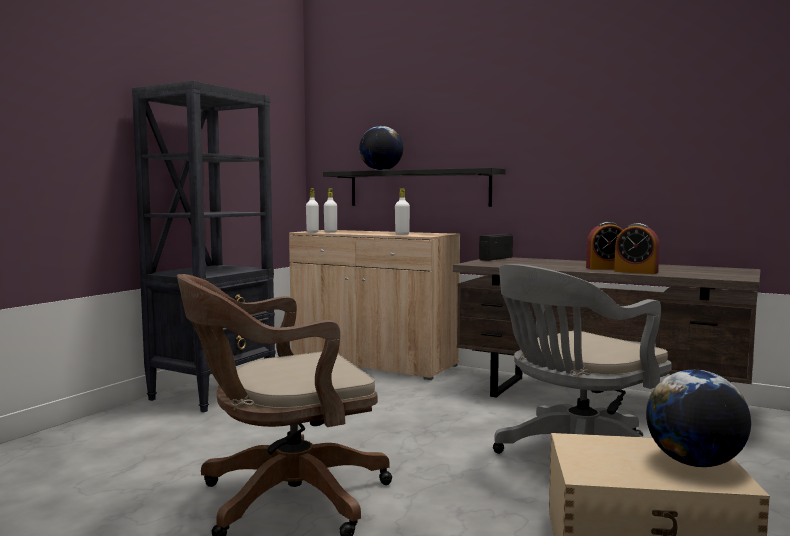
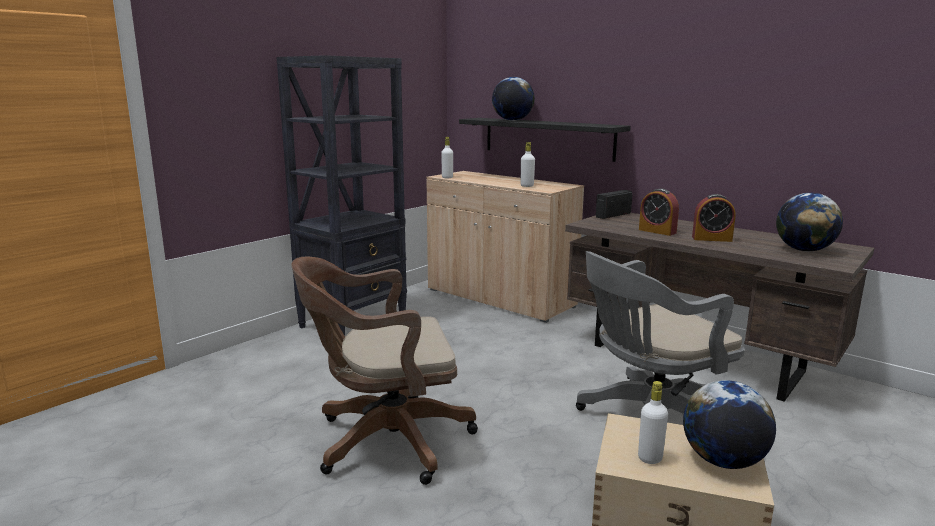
camera: 10 degrees right, 10 degrees up
white bottle [324,188,337,233] -> white bottle moved to [638,381,668,464]
alarm clock [614,223,660,274] -> alarm clock moved to [639,188,679,236]
none -> globe [776,193,843,252]

